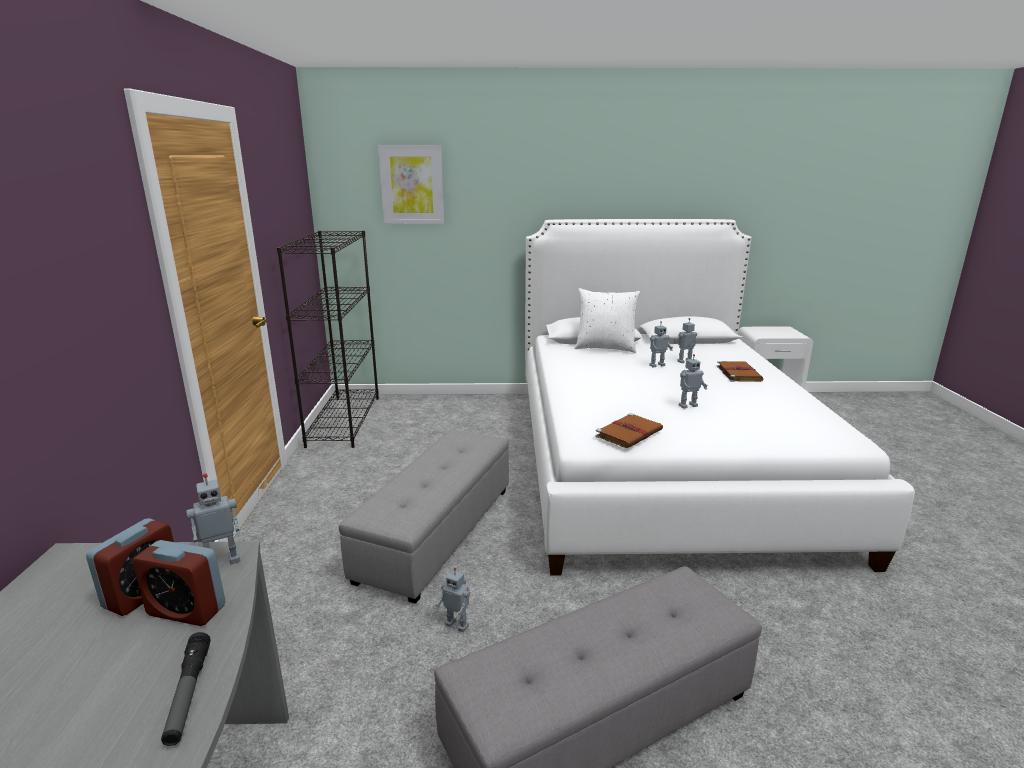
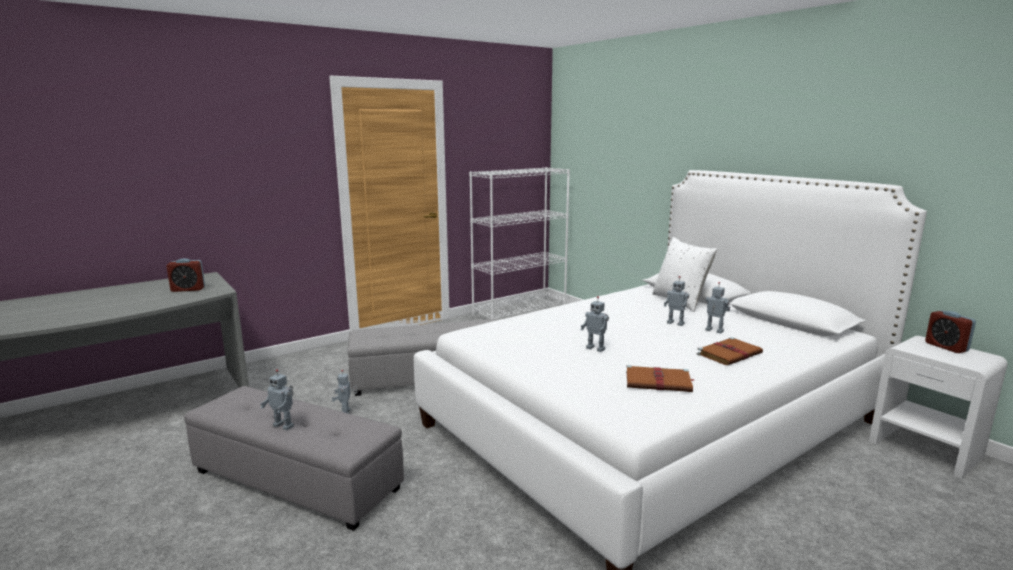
camera: 55 degrees right, 5 degrees down
alarm clock [132,540,226,626] -> alarm clock moved to [925,311,976,353]
flashlight [161,632,211,746] -> none
toy robot [186,474,240,564] -> toy robot moved to [260,369,294,430]
black bookcase [277,231,379,448] -> white bookcase [469,167,570,319]
picture [378,145,444,224] -> none
brown book [595,413,663,448] -> brown book moved to [626,365,694,392]

